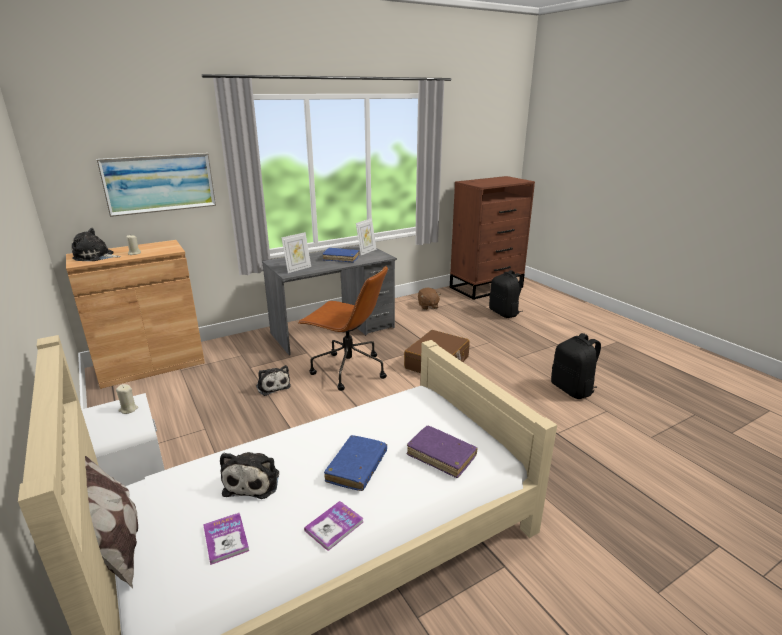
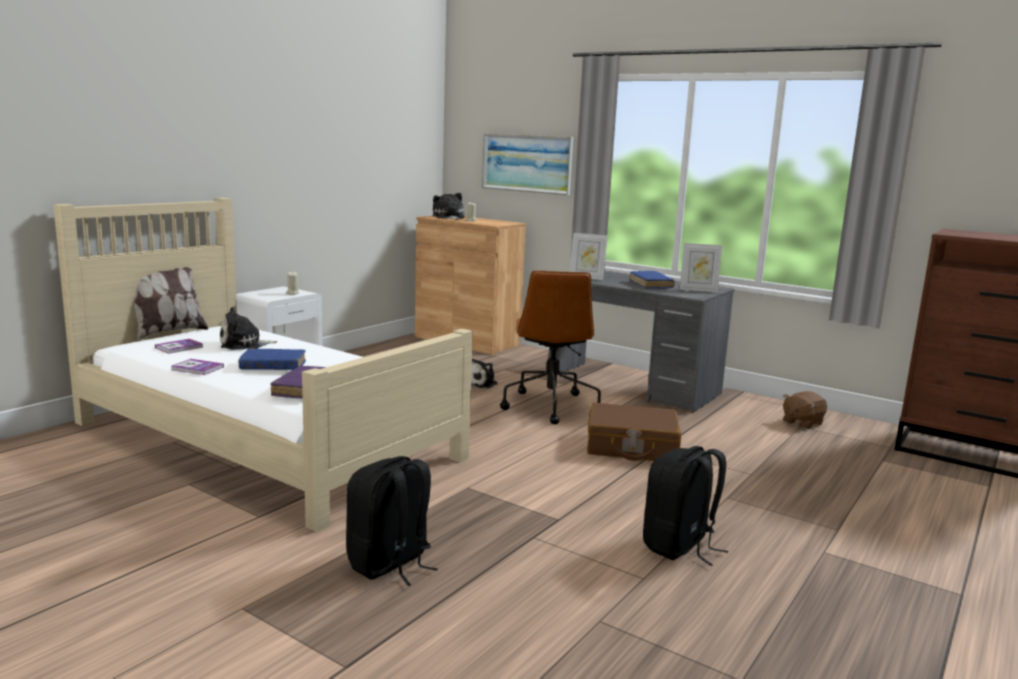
camera: 65 degrees right, 10 degrees down
black backpack [489,270,523,318] -> black backpack moved to [346,456,438,586]

